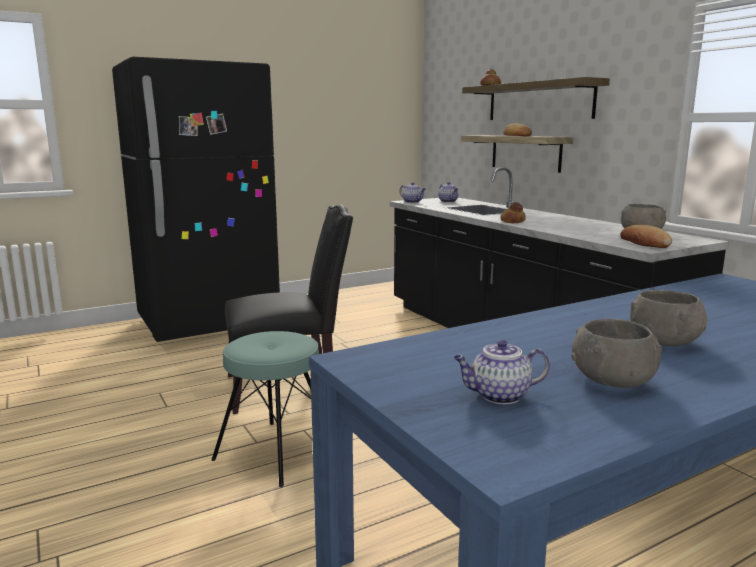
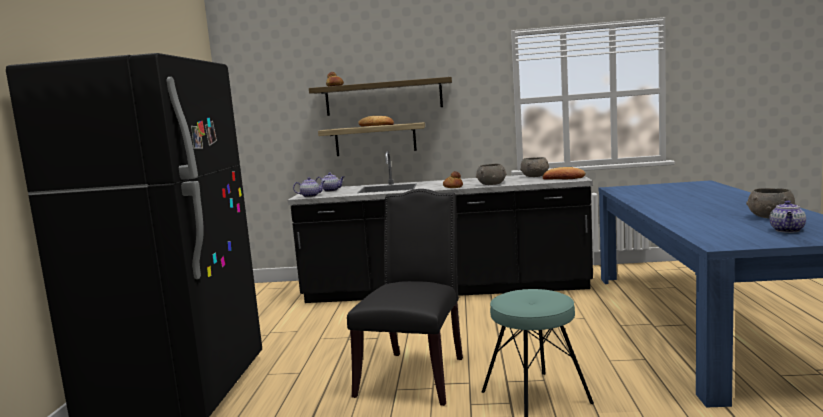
camera: 55 degrees left, 5 degrees down
grey bowl [630,290,707,346] -> grey bowl moved to [476,164,507,185]

